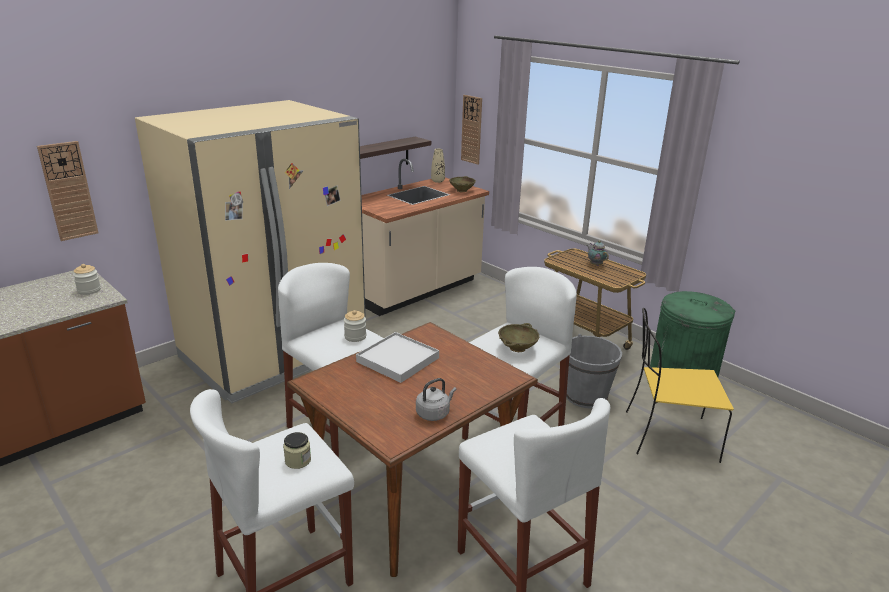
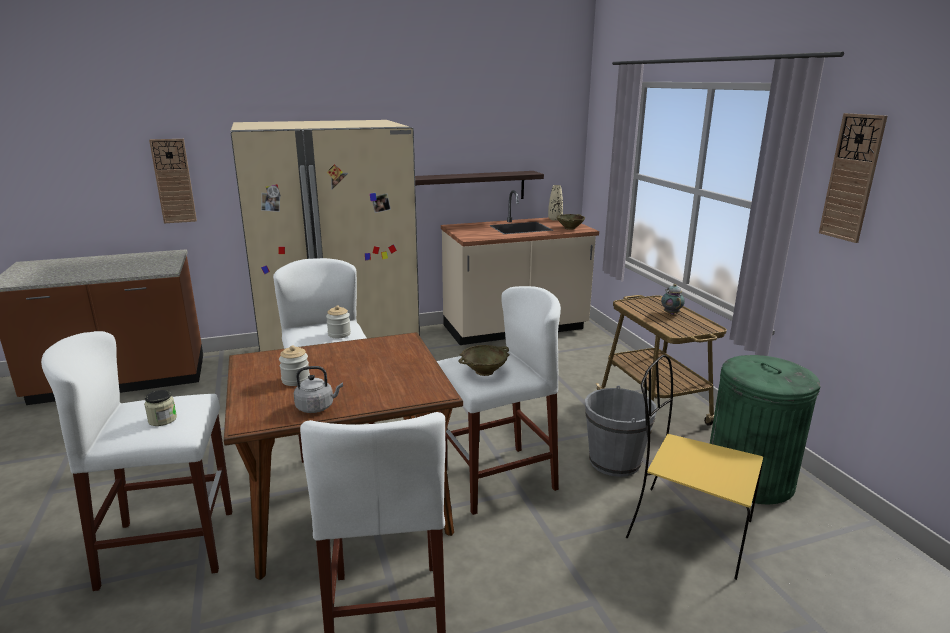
camera: 25 degrees right, 5 degrees down
jar [73,264,101,295] -> jar moved to [279,345,310,386]
white tray [356,332,439,383] -> none
wall clock [461,95,482,165] -> wall clock moved to [819,113,887,243]

